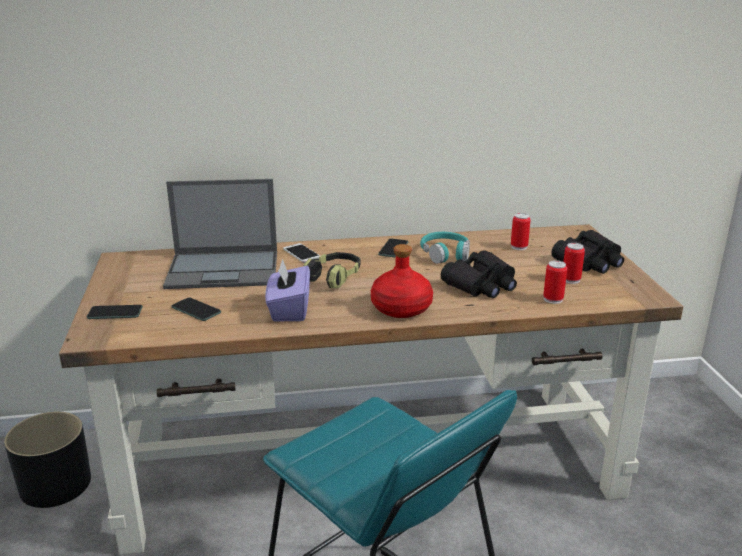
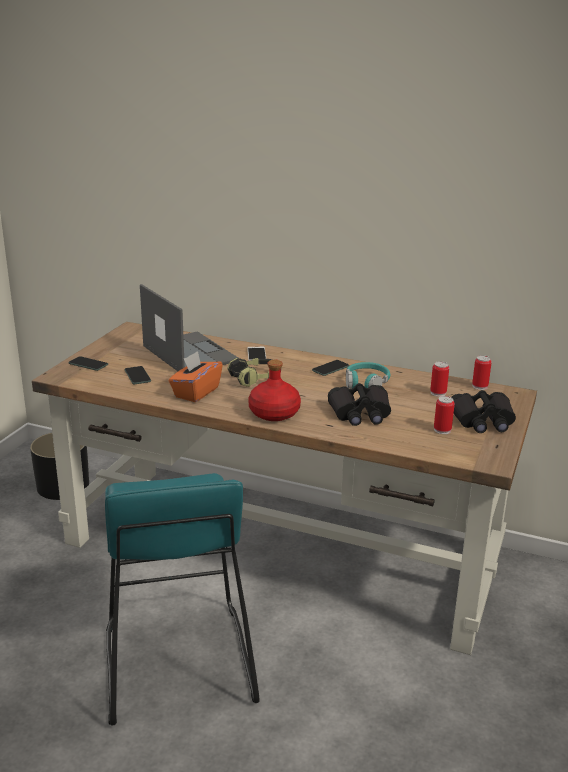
camera: 30 degrees right, 0 degrees up
laptop [163,179,277,289] -> laptop turned 150 degrees counterclockwise [140,284,238,371]
purple tissue box [265,259,310,322] -> orange tissue box [169,351,223,402]
can [543,260,567,304] -> can moved to [472,355,492,390]

